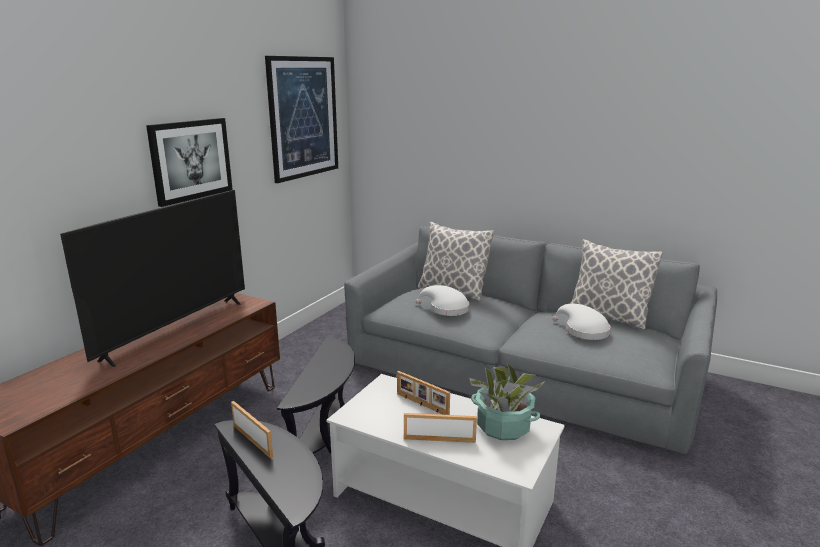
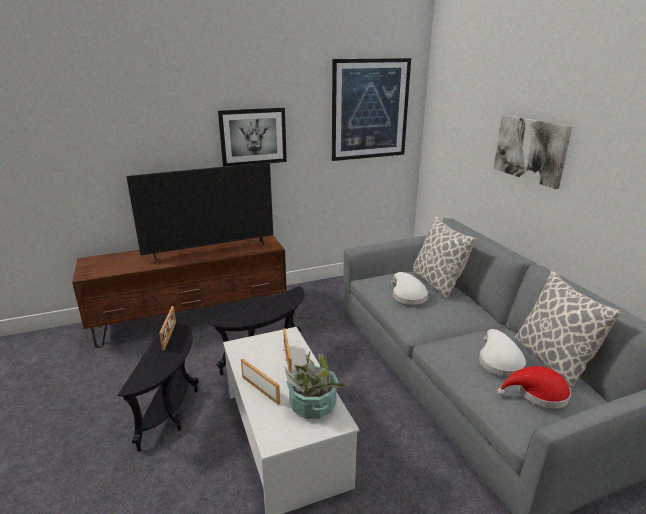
camera: 40 degrees right, 5 degrees up
none -> picture [494,115,572,189]
none -> red hat [497,366,571,408]

